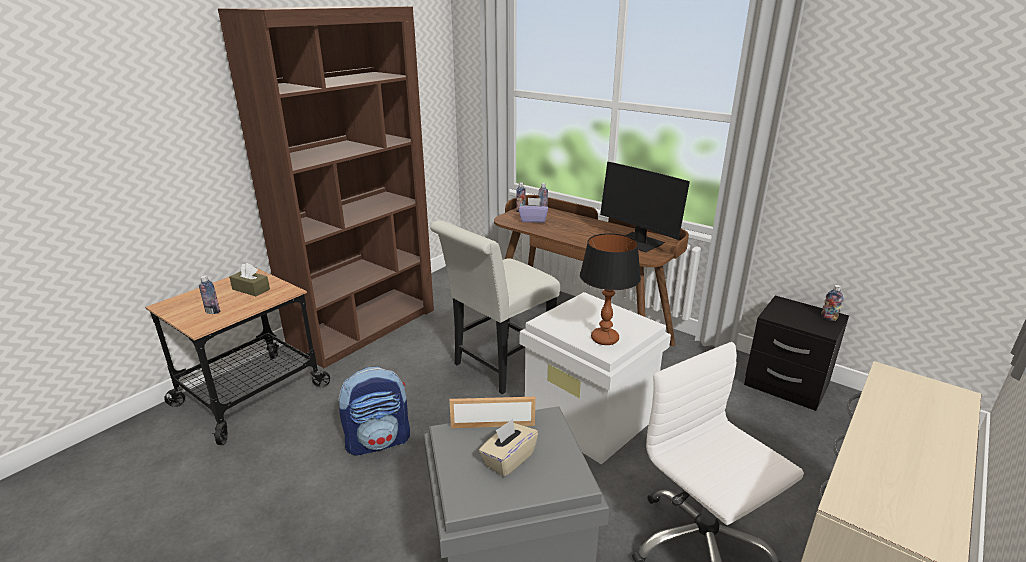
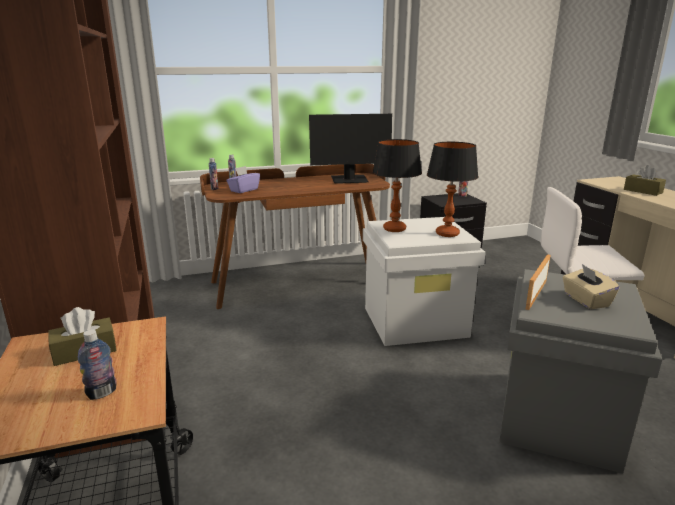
camera: 55 degrees left, 5 degrees down
backpack [338,366,410,455] -> none
white chair [430,220,560,394] -> none
none -> table lamp [373,139,422,232]
none -> brown tissue box [624,165,666,196]

